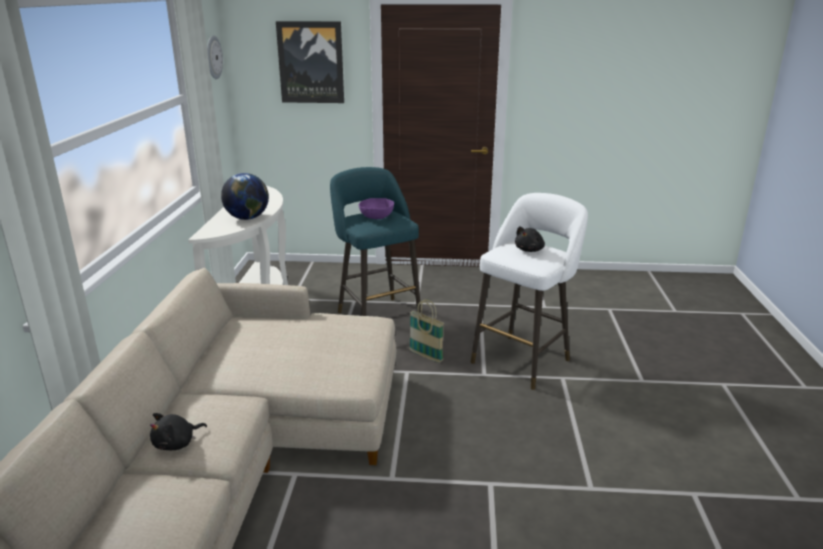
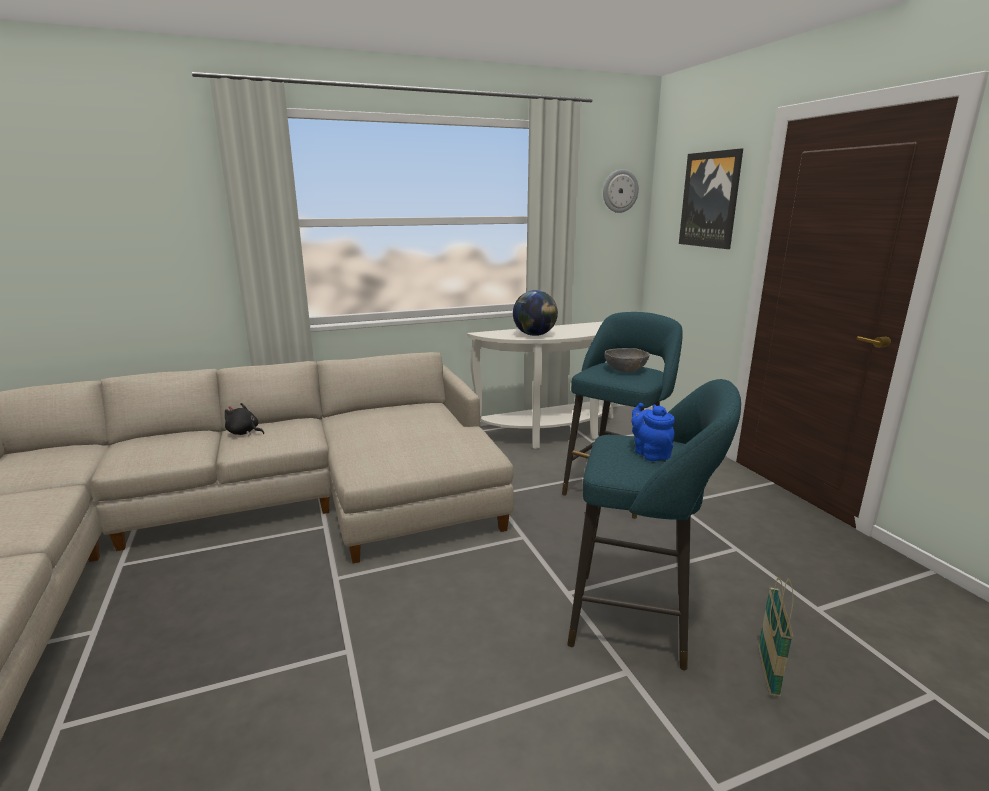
camera: 65 degrees right, 5 degrees down
purple bowl [359,198,394,219] -> grey bowl [605,348,650,372]
basket [409,299,444,363] -> basket moved to [758,577,793,697]
white stool [471,193,588,390] -> turquoise stool [567,379,741,670]
black plush toy [515,226,545,252] -> blue teapot [631,403,675,461]

